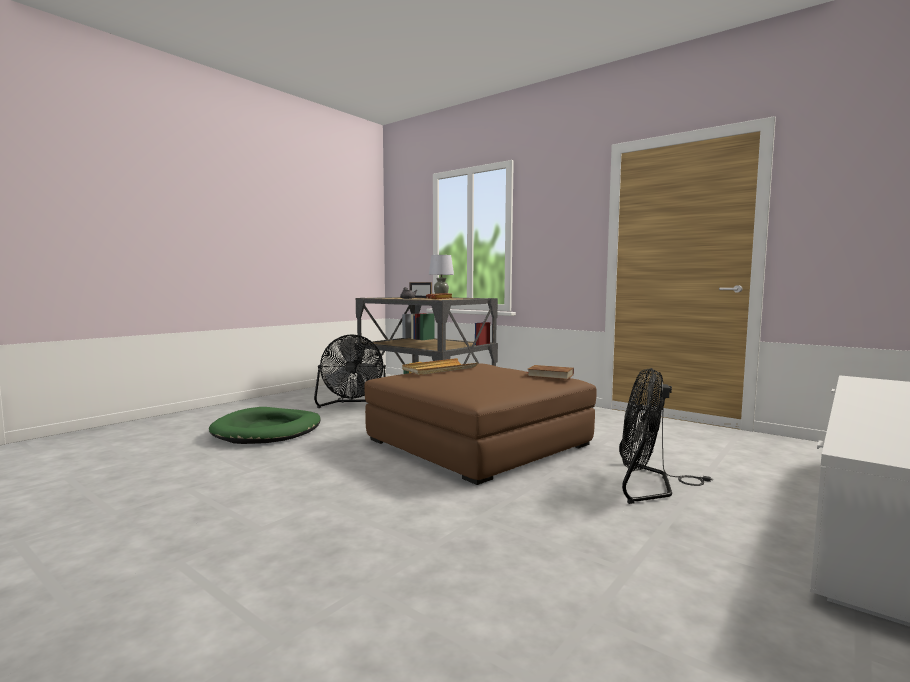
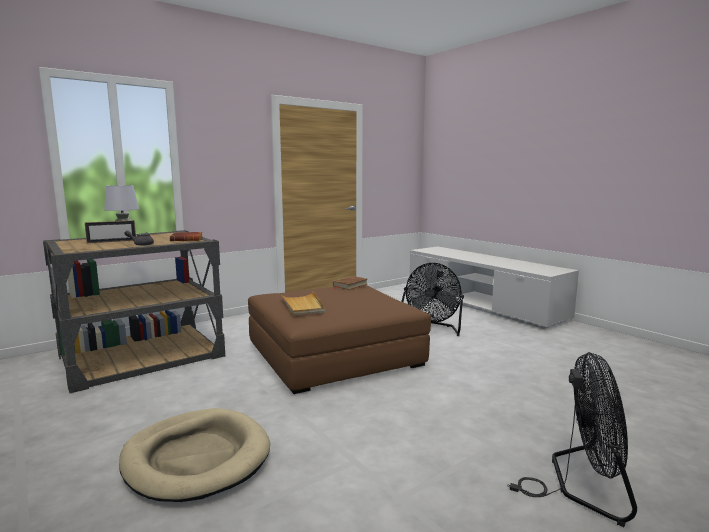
camera: 75 degrees left, 5 degrees up
green dog bed [209,407,321,444] -> beige dog bed [119,408,270,502]
black fan [314,335,386,408] -> black fan moved to [507,352,637,528]

